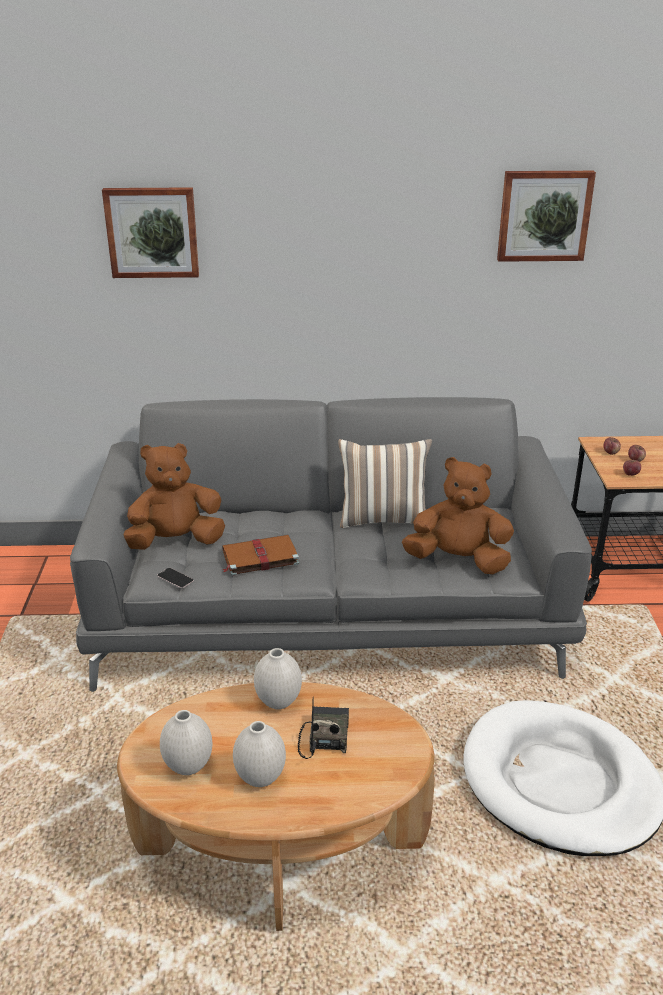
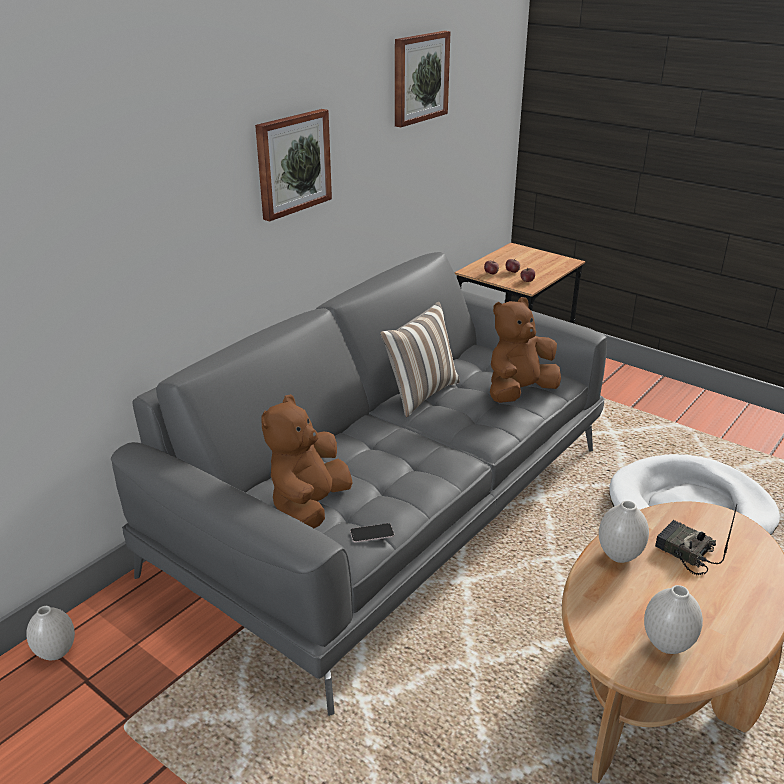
camera: 50 degrees left, 0 degrees up
picture [102,187,199,278] -> picture moved to [255,109,332,222]
brown book [222,535,299,576] -> none
white vase [233,721,286,787] -> white vase moved to [26,606,75,660]

